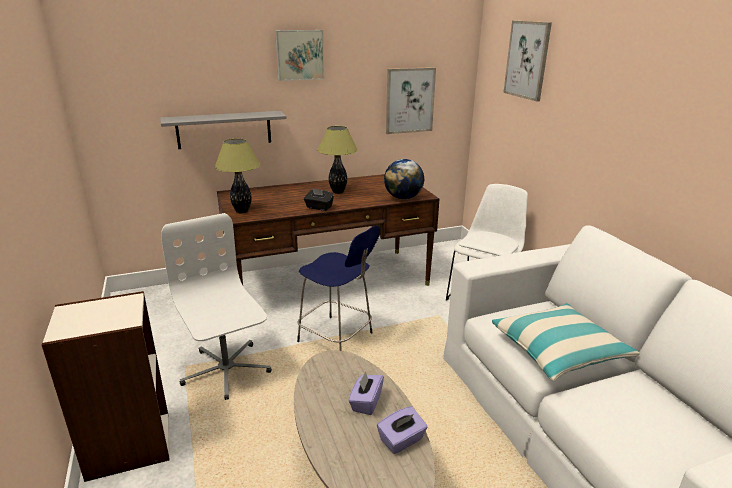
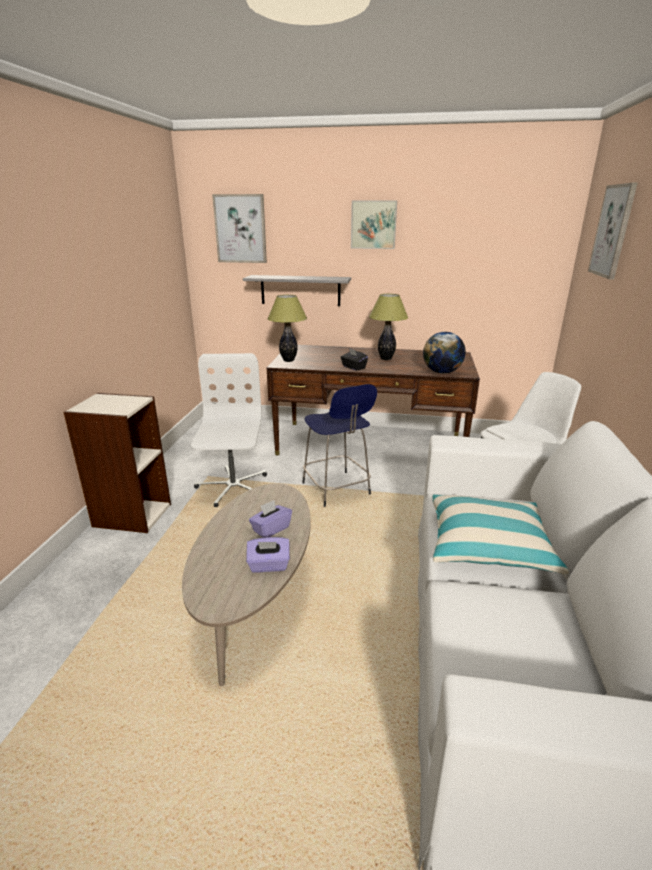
camera: 30 degrees right, 0 degrees up
picture [386,67,436,134] -> picture moved to [212,194,267,263]

